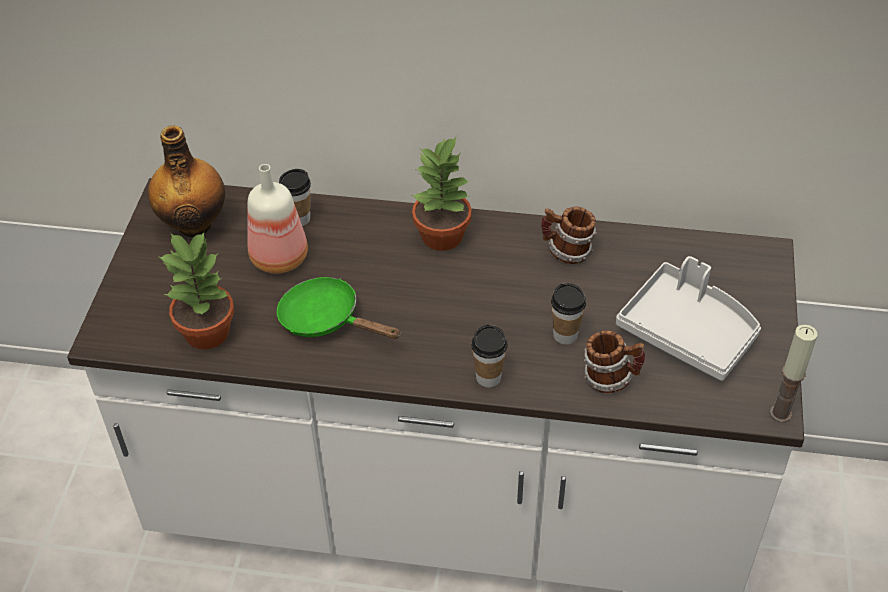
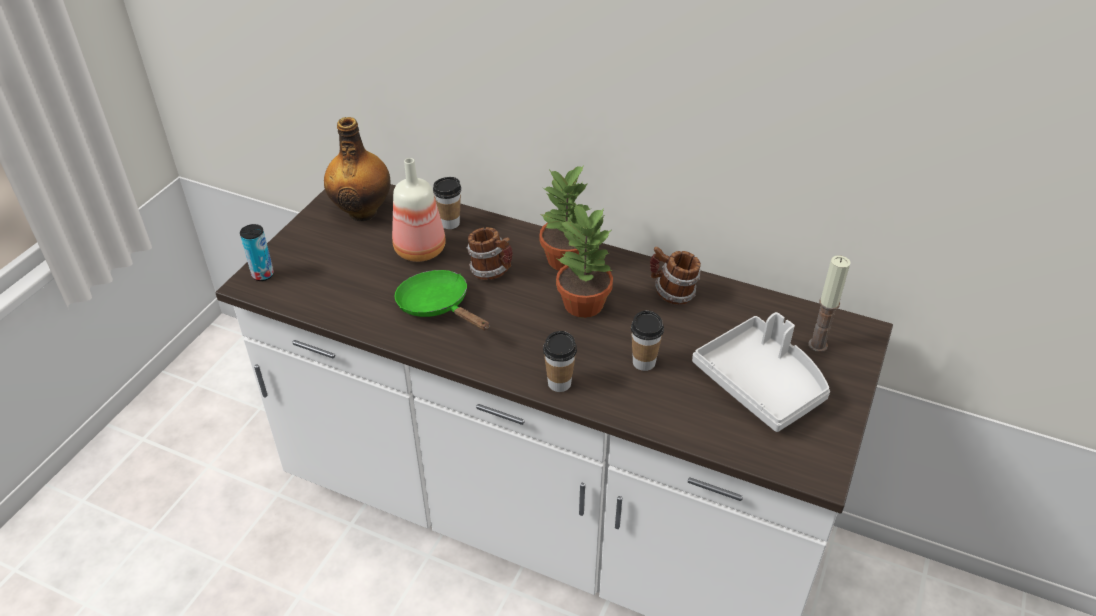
camera: 15 degrees right, 5 degrees down
potted plant [157,231,234,349] -> potted plant moved to [556,203,613,318]
mug [584,330,645,393] -> mug moved to [467,227,513,280]
candle [770,324,817,422] -> candle moved to [809,255,851,352]
none -> can [240,224,274,281]

